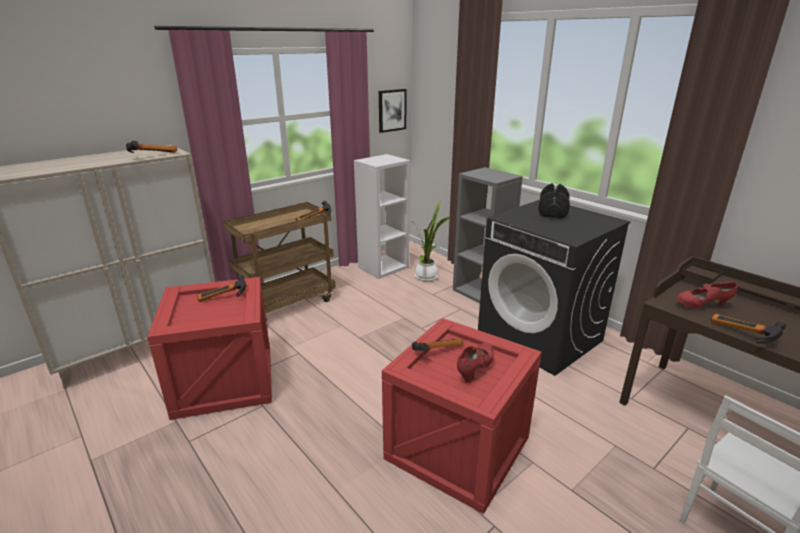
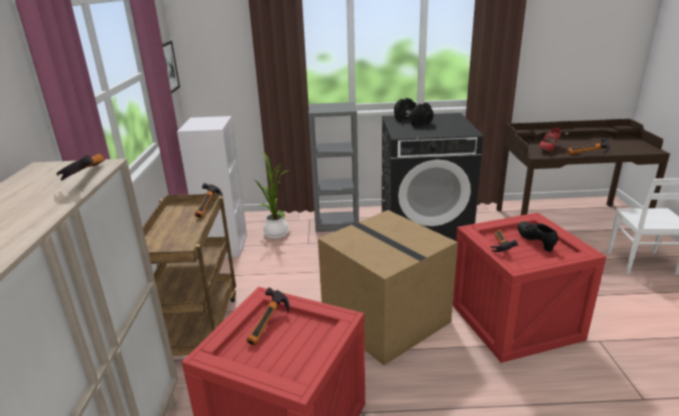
camera: 50 degrees left, 0 degrees up
red shoe [457,343,494,383] -> black shoe [517,221,558,252]
none -> cardboard box [318,210,458,365]

